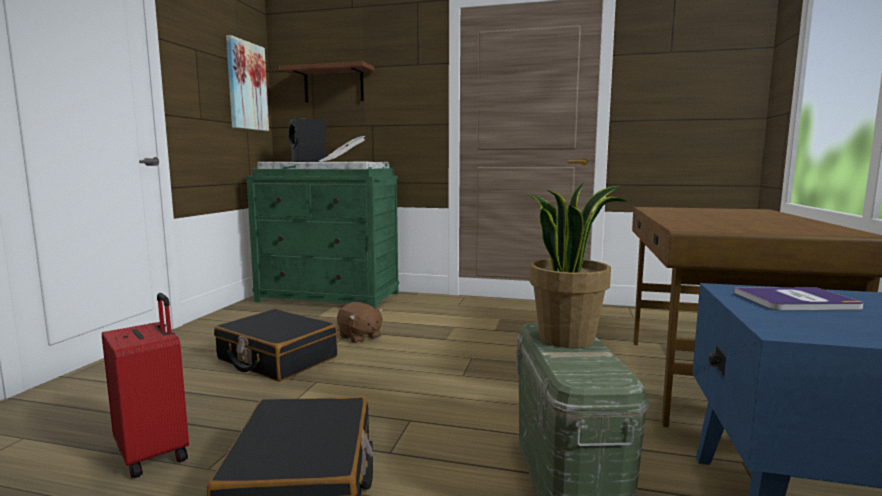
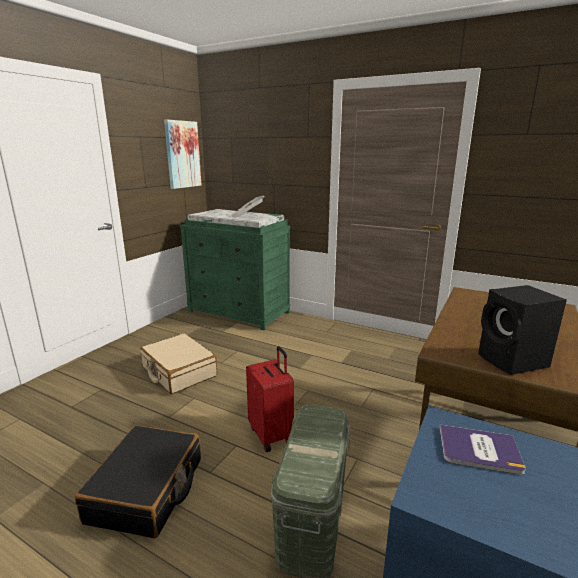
camera: 15 degrees right, 10 degrees up
red suitcase [102,293,189,478] -> red suitcase moved to [246,346,294,452]
black suitcase [214,309,338,381] -> beige suitcase [140,333,217,394]
brown shelf [279,62,374,103] -> none
black speaker [288,118,327,162] -> black speaker moved to [478,285,567,375]
brown plush toy [337,302,384,344] -> none
potted plant [527,182,628,348] -> none

